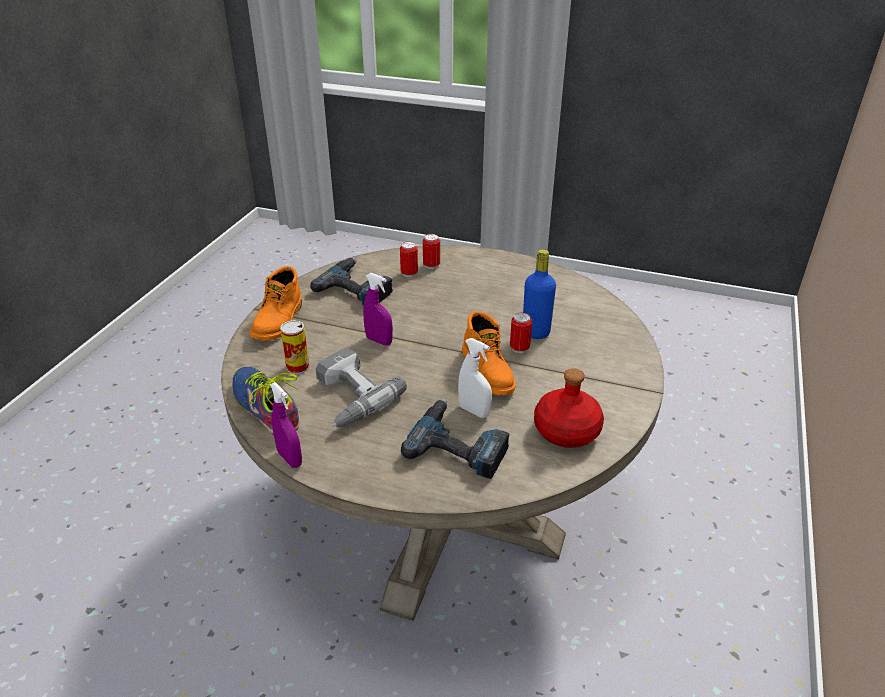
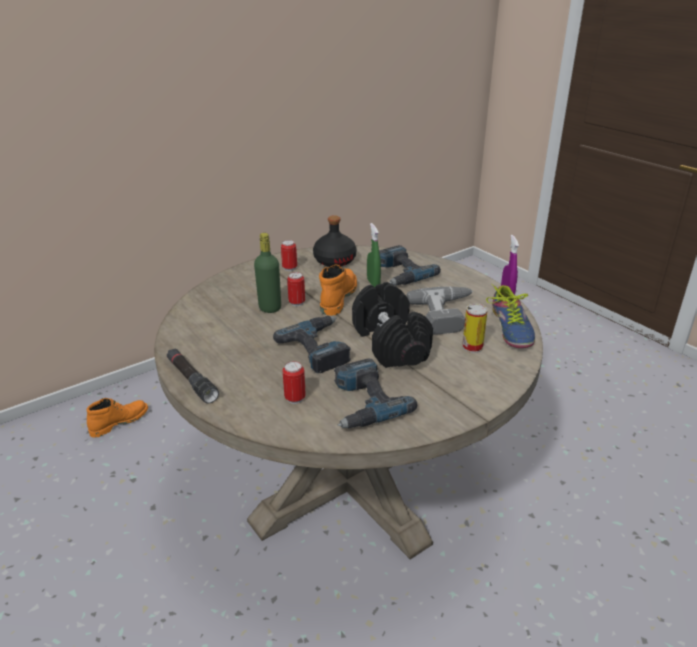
camera: 145 degrees left, 5 degrees down
orange boot [250,266,302,341] -> orange boot moved to [87,398,148,438]
purple spray bottle [363,273,393,346] -> black dumbbell [352,282,433,368]
can [423,234,440,269] -> can moved to [281,240,297,271]
white spray bottle [458,338,492,418] -> green spray bottle [367,223,381,287]
blue bottle [523,249,556,339] -> green bottle [254,233,281,313]
red bottle [534,368,604,448] -> black bottle [313,215,356,267]
none -> black flashlight [167,349,219,403]
none -> power drill [273,316,351,373]

